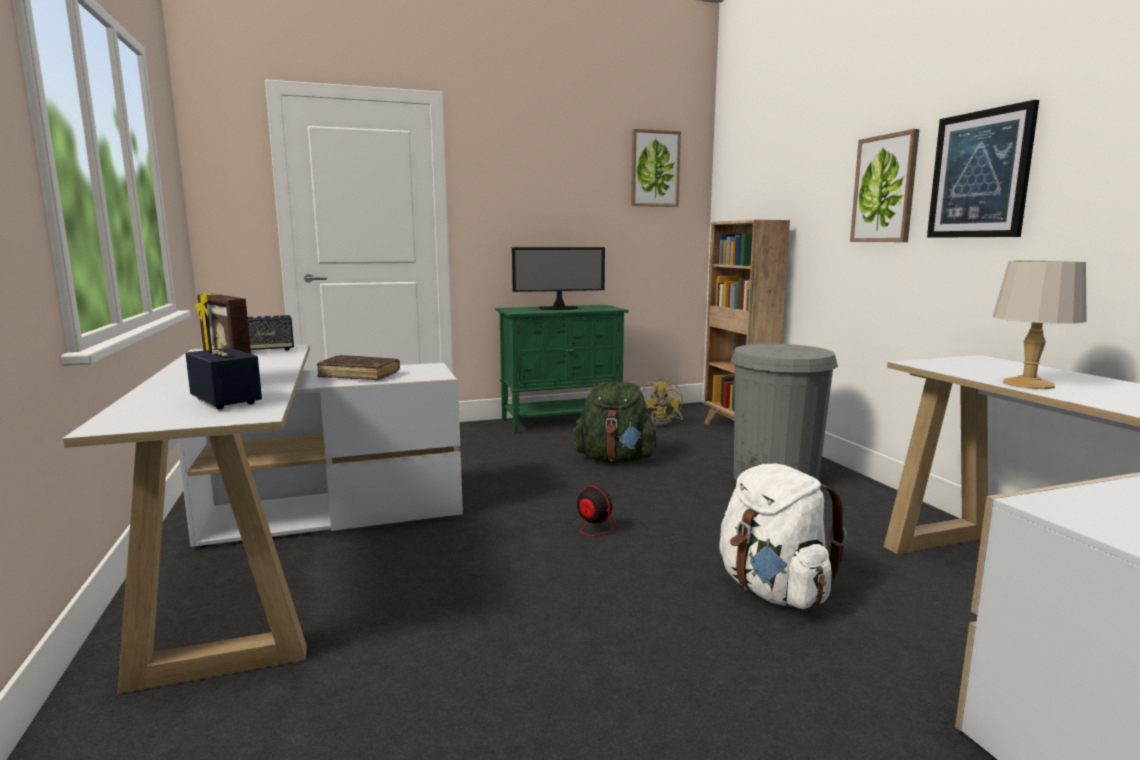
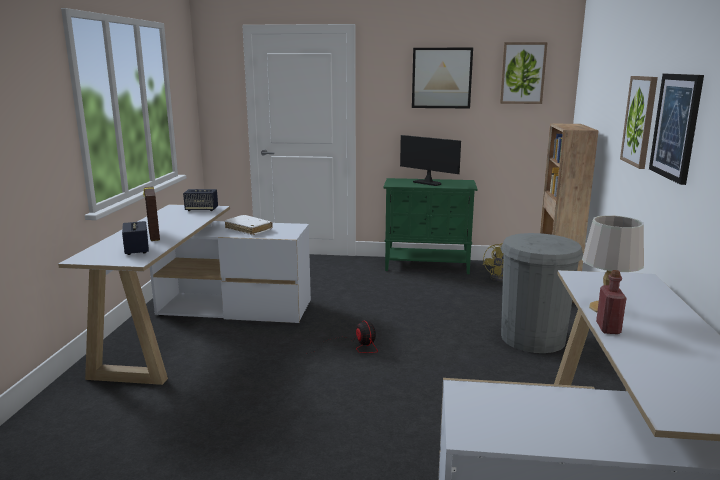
camera: 25 degrees right, 5 degrees up
brown book [317,355,400,381] -> white book [225,215,273,235]
monitor [512,247,605,310] -> monitor turned 150 degrees counterclockwise [400,135,461,186]
green backpack [574,381,659,463] -> none
white backpack [719,464,847,609] -> none
none -> picture [412,48,473,108]
none -> red bottle [596,270,626,334]

